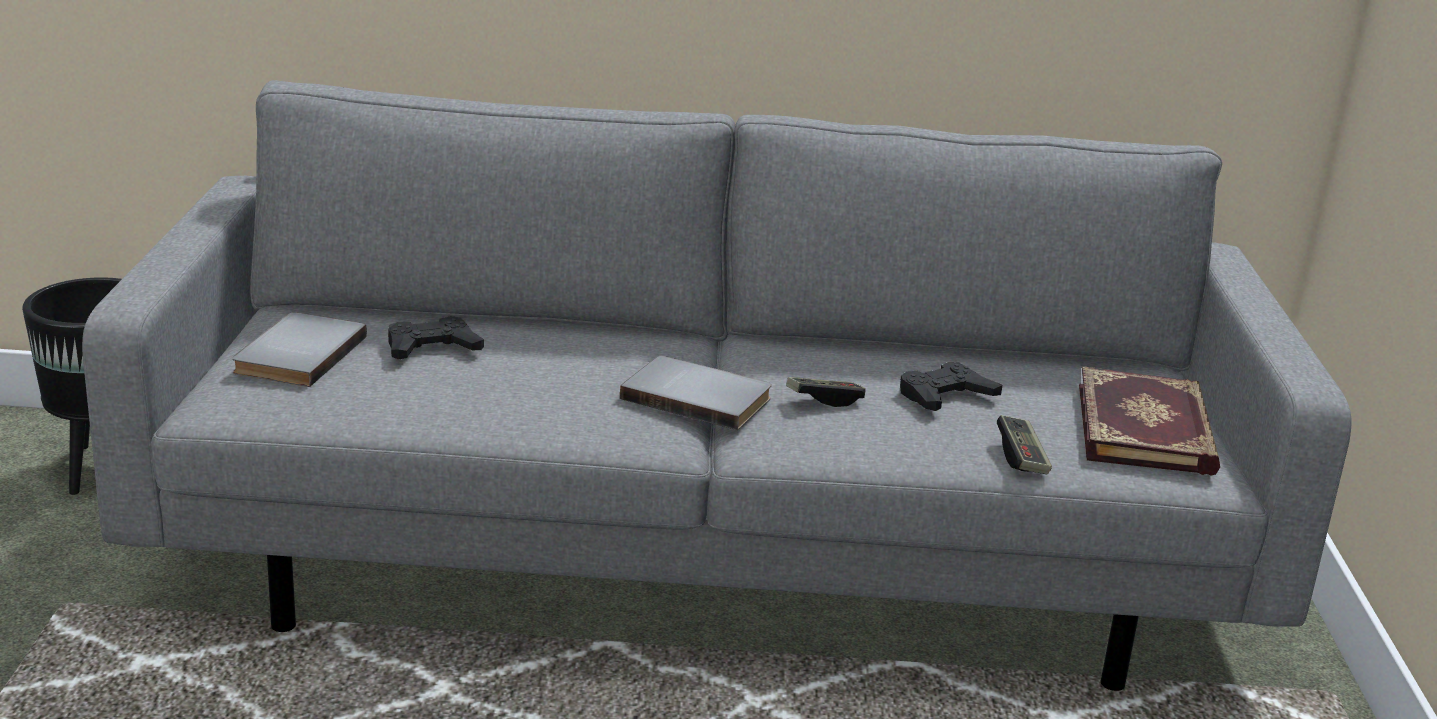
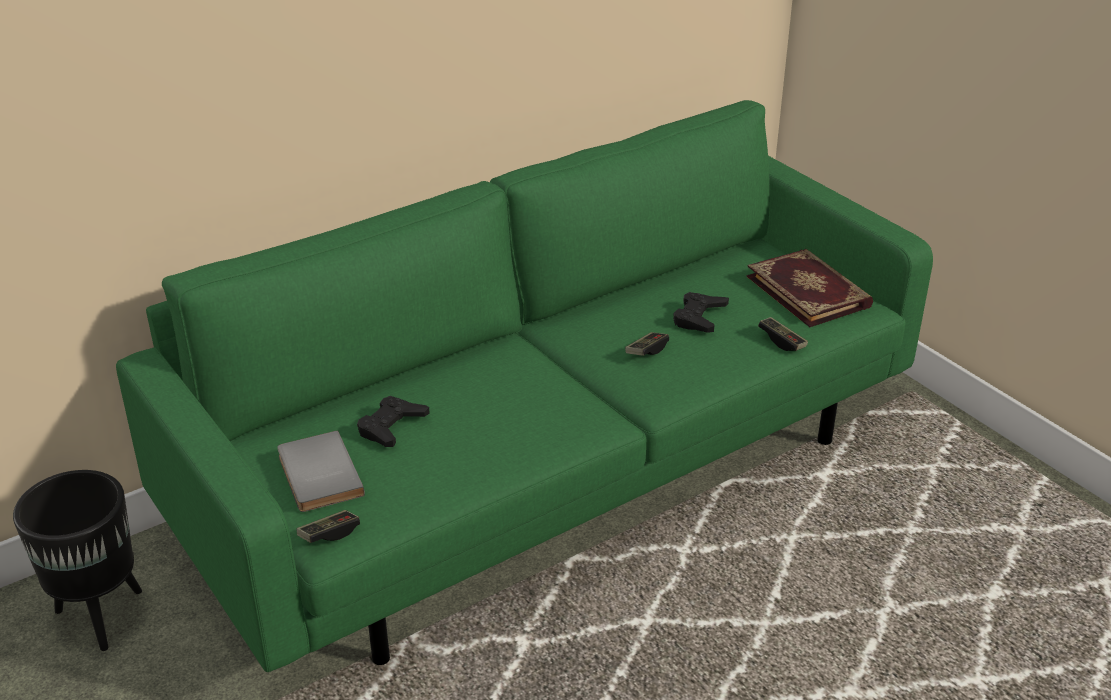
camera: 35 degrees left, 10 degrees up
grey sofa [82,80,1351,691] -> green sofa [116,100,933,672]
grey book [620,356,772,430] -> none
none -> game controller [297,510,360,543]

